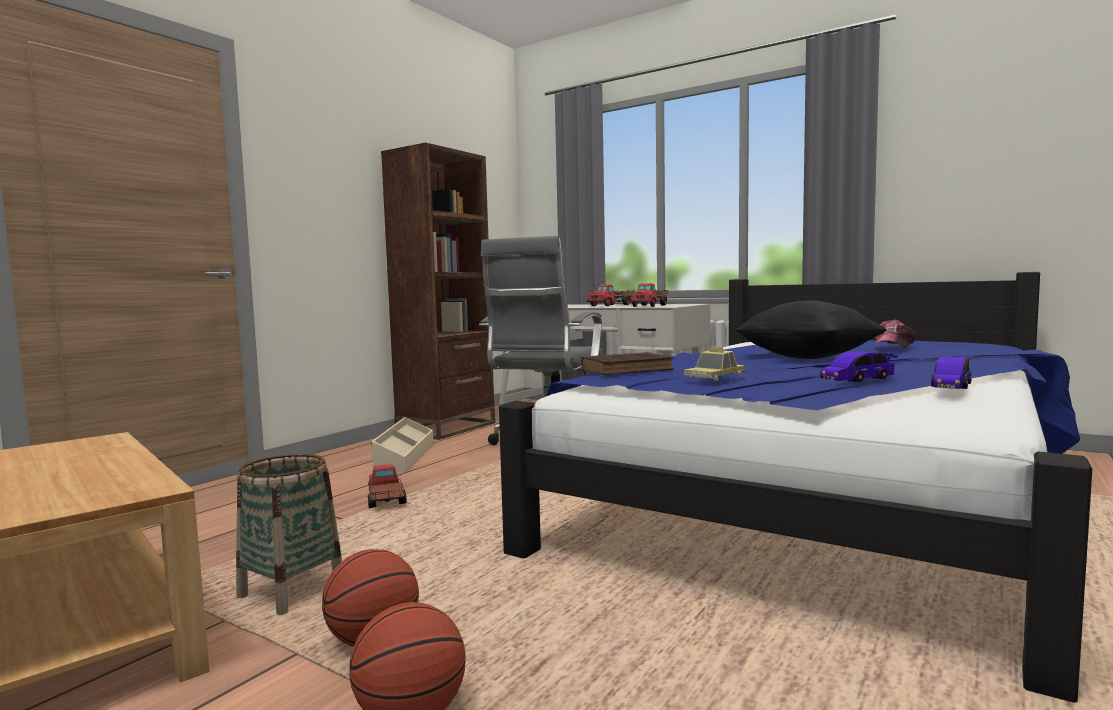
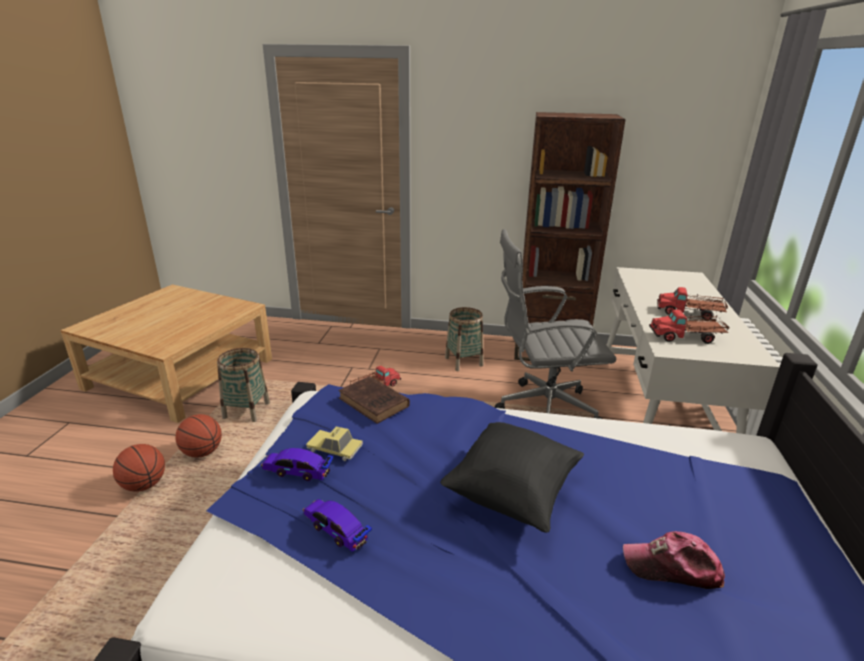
camera: 65 degrees right, 20 degrees up
beige storage box [371,417,433,472] -> basket [445,307,483,371]
toy car [931,356,972,389] -> toy car moved to [261,448,333,481]

